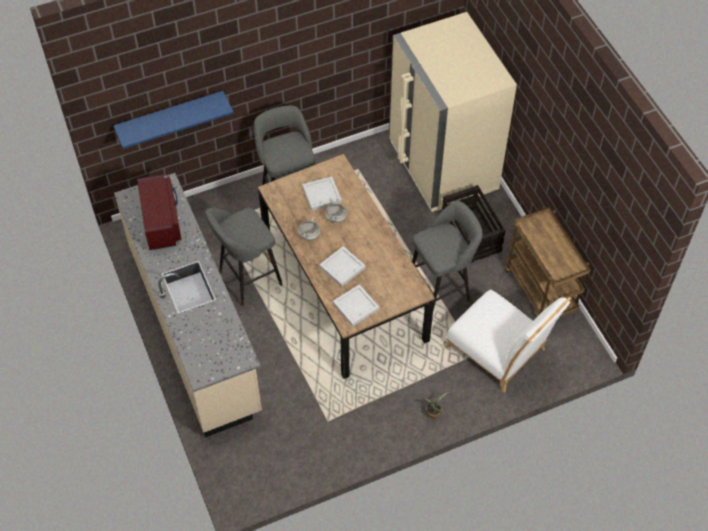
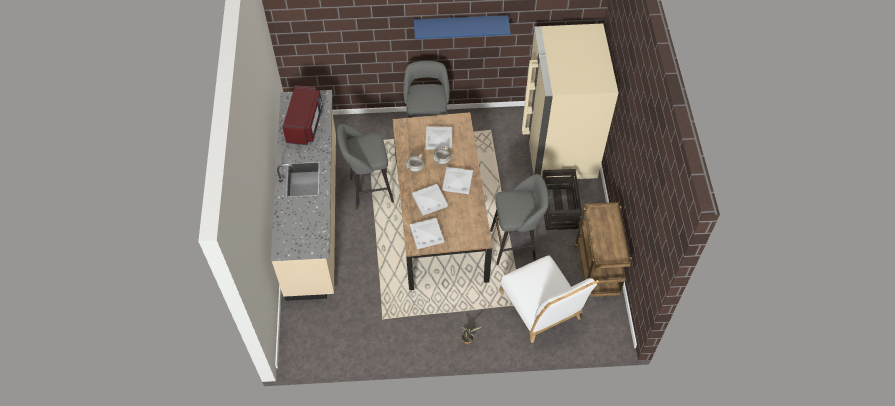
camera: 20 degrees right, 0 degrees up
blue shelf [113,91,233,149] -> blue shelf moved to [414,15,511,39]
none -> white tray [442,167,473,194]

